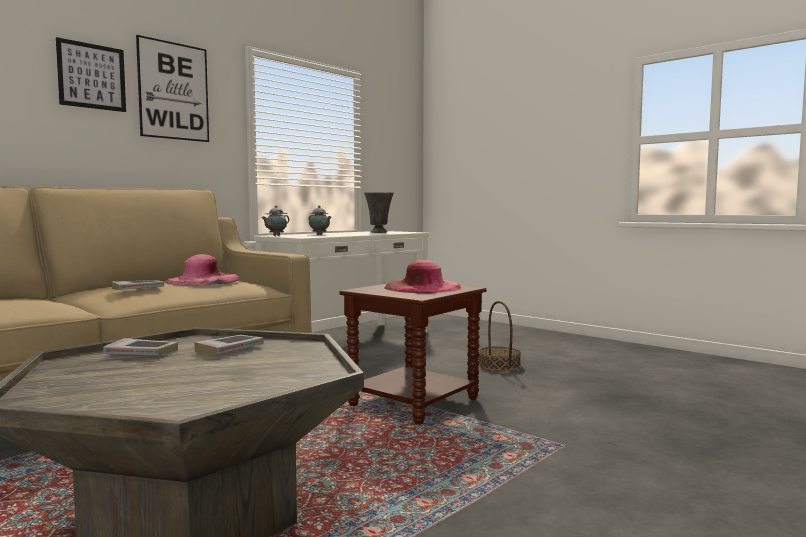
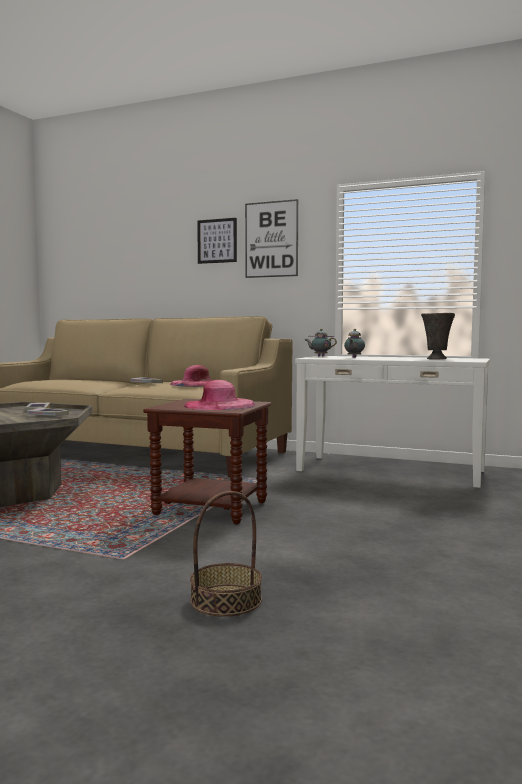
camera: 70 degrees right, 0 degrees up
basket [478,301,521,371] -> basket moved to [190,491,262,617]

